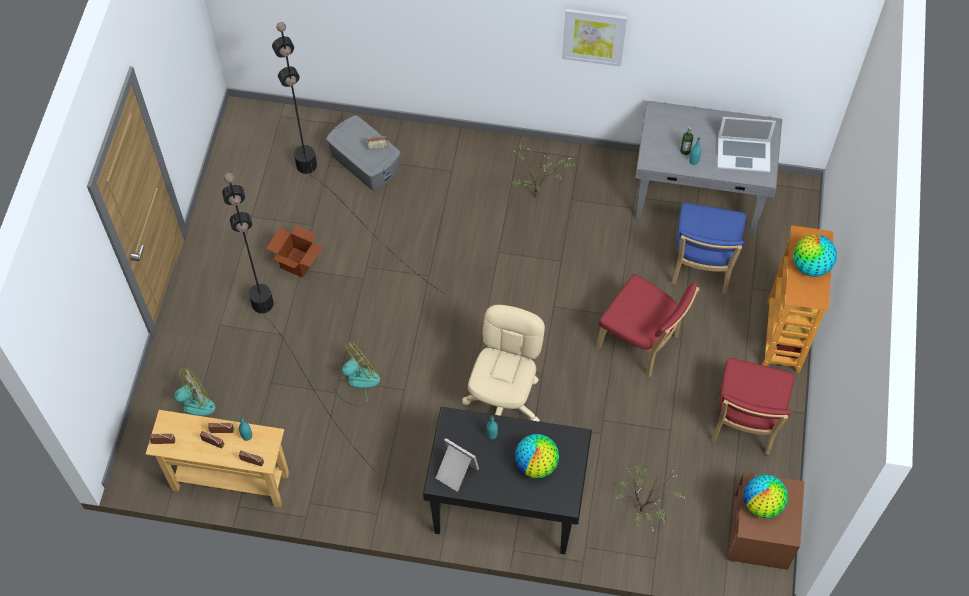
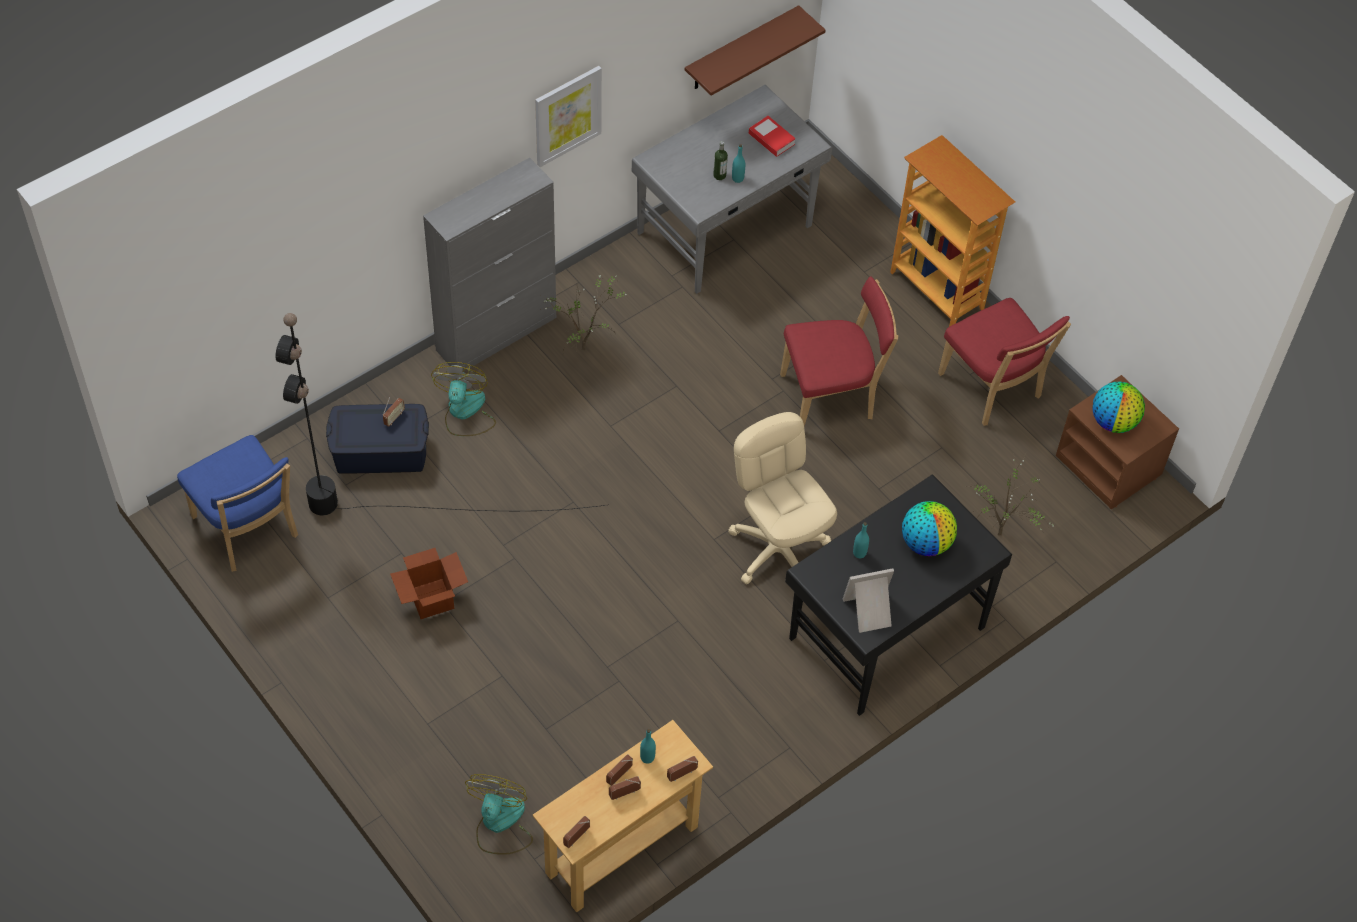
camera: 50 degrees left, 5 degrees down
black floor lamp [222,173,371,466] -> none
grey storage box [326,115,401,191] -> blue storage box [326,404,429,474]
fan [334,341,380,407] -> fan moved to [431,362,496,436]
blue chair [671,203,746,294] -> blue chair moved to [177,435,298,572]
laptop [717,117,776,172] -> book [749,116,796,157]
globe [793,234,837,277] -> none
none -> grey cabinet [423,158,556,372]
none -> brown shelf [685,5,826,96]

